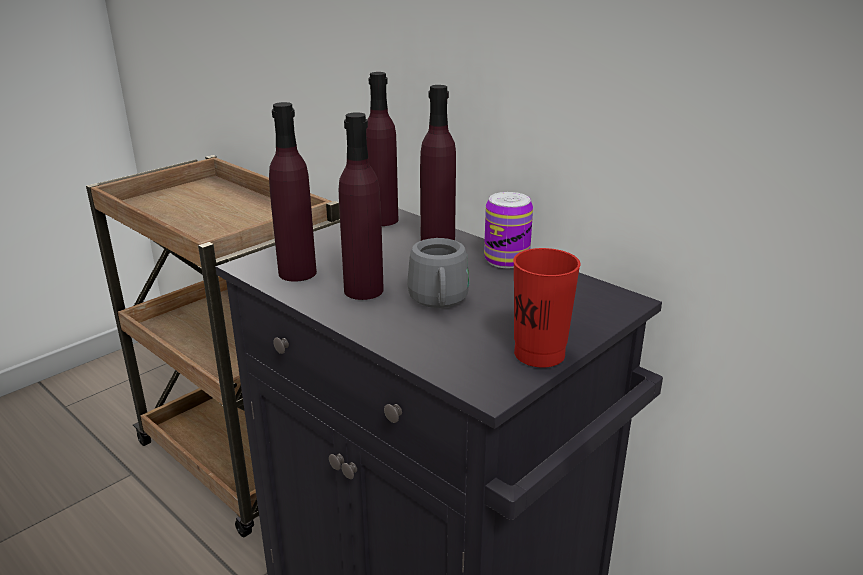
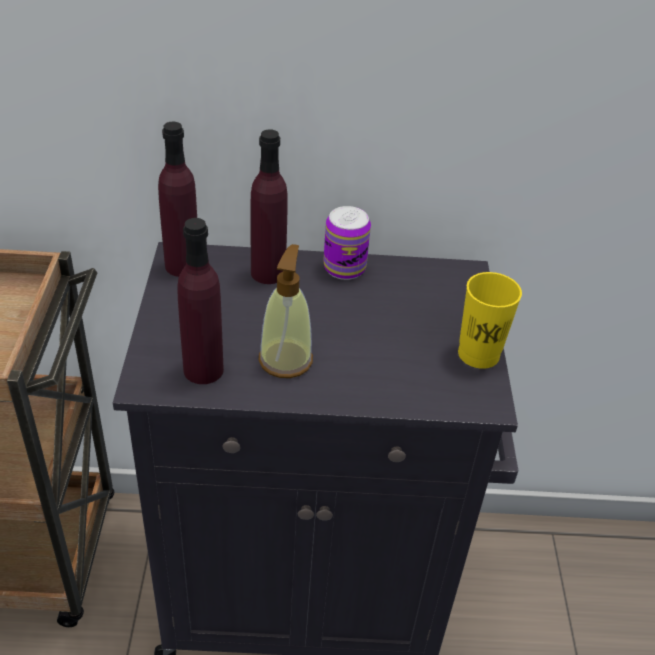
camera: 45 degrees left, 15 degrees up
purple bottle [339,112,384,300] -> soap dispenser [258,244,313,378]
grey mug [407,238,469,308] -> none
red cup [513,248,581,368] -> yellow cup [458,272,522,369]

